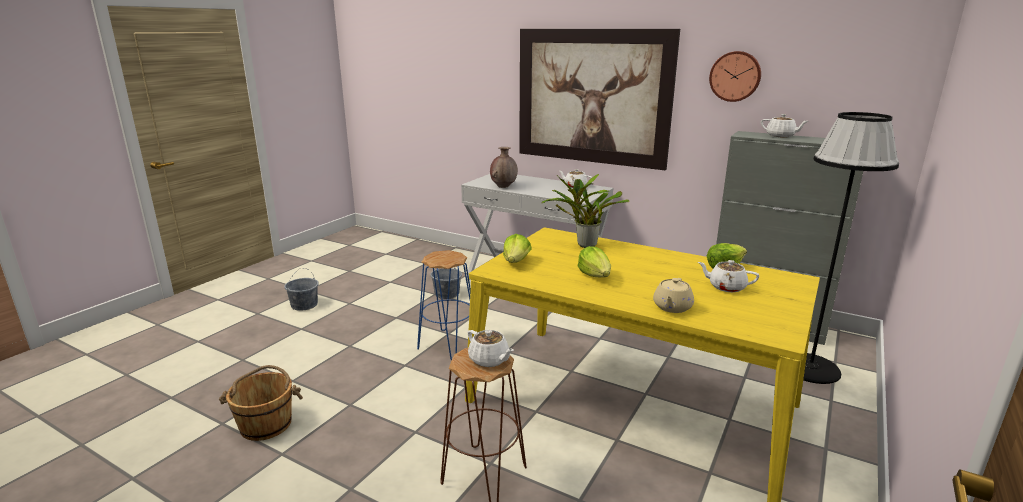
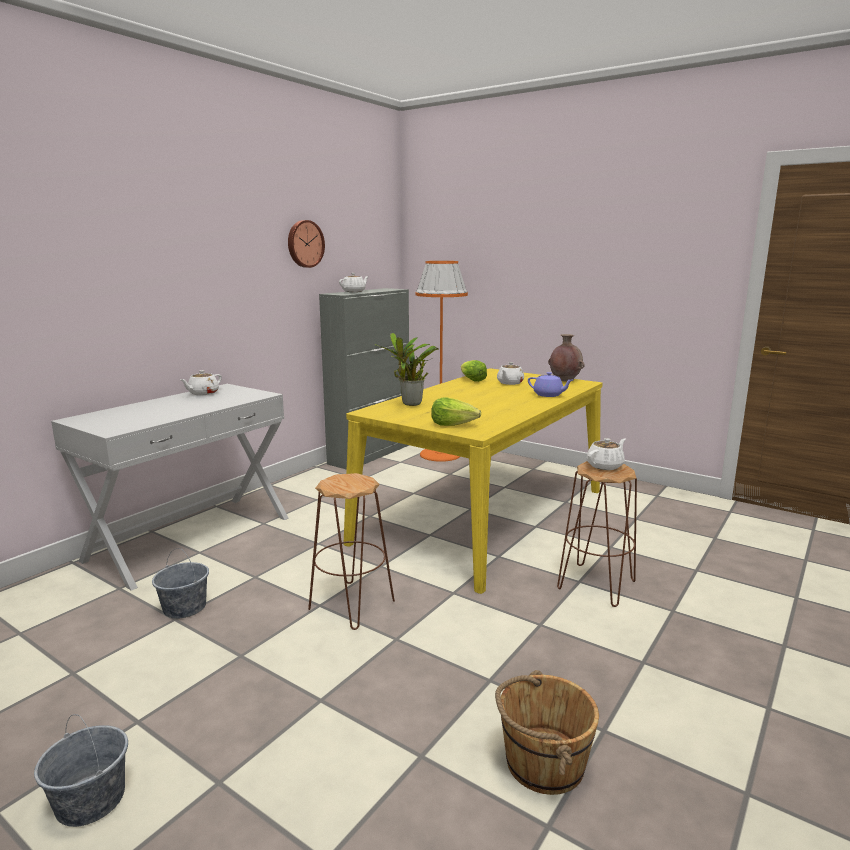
camera: 85 degrees left, 5 degrees down
blue stool [417,250,471,360] -> brown stool [308,473,395,630]
brown vase [490,147,518,188] -> brown vase moved to [548,334,585,382]
picture [519,29,680,170] -> none
lettuce [578,246,611,277] -> none
beige teapot [653,278,694,313] -> purple teapot [528,372,573,397]
black floor lamp [803,112,899,384] -> orange floor lamp [416,261,468,462]

